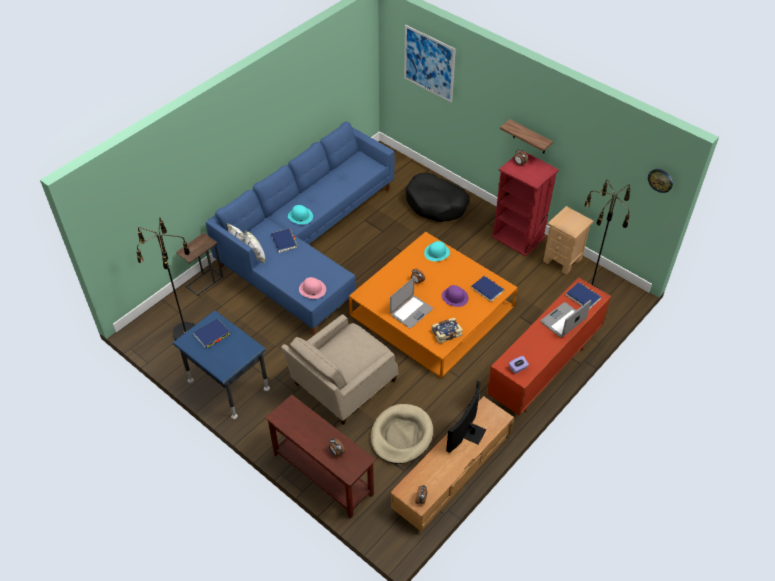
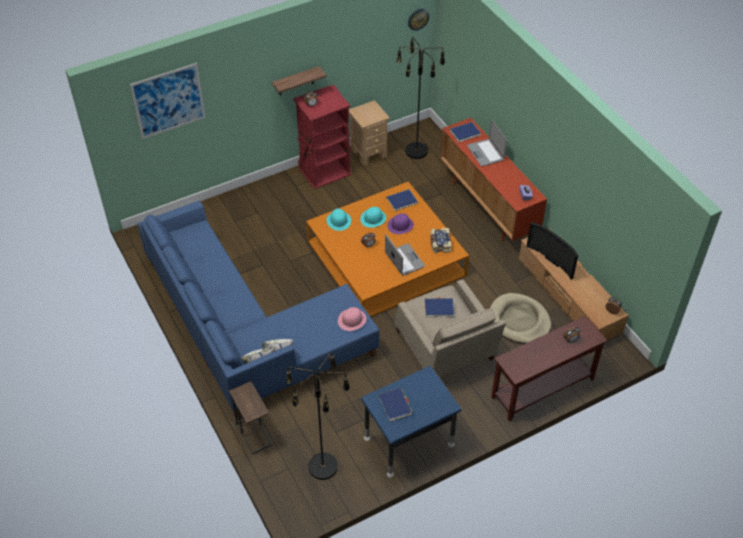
camera: 70 degrees left, 0 degrees up
blue book [271,229,298,253] -> blue book moved to [425,298,454,317]
turquoise hat [288,205,313,224] -> turquoise hat moved to [360,207,386,228]
black dog bed [406,173,470,222] -> none

